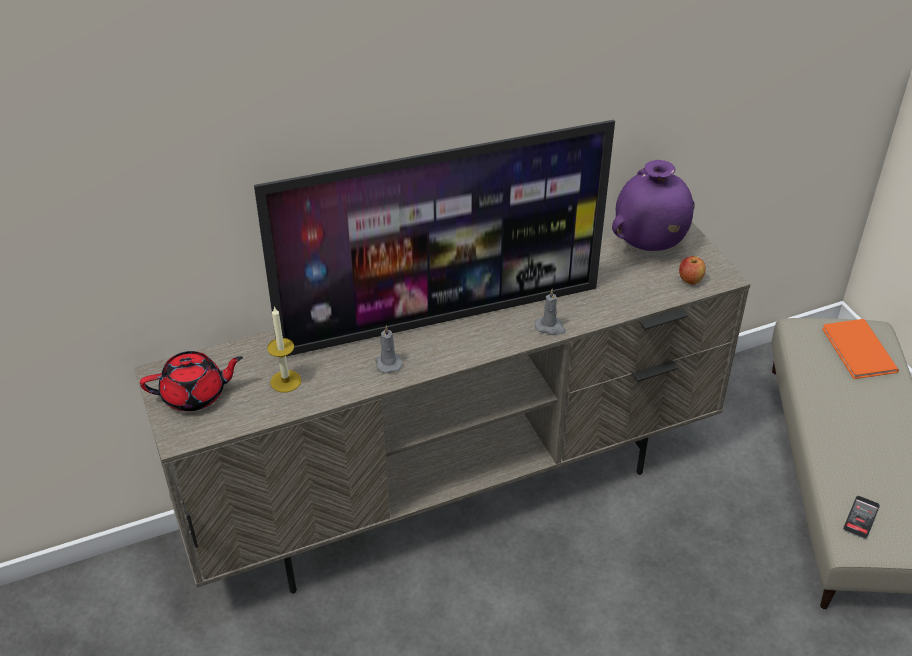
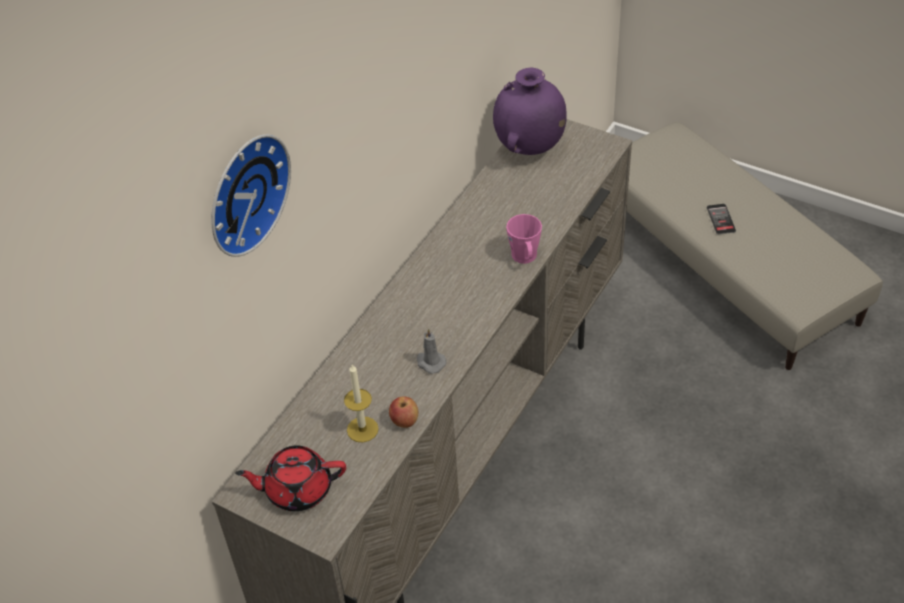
camera: 35 degrees left, 5 degrees up
red teapot [140,351,243,411] -> red teapot turned 135 degrees counterclockwise [235,445,346,511]
television [254,120,615,356] -> none
grey candle [535,289,566,335] -> pink mug [506,214,542,264]
apple [679,256,706,285] -> apple moved to [389,396,418,428]
orange book [822,319,899,379] -> none
phone [843,496,880,539] -> phone moved to [707,204,736,234]
none -> wall clock [211,134,291,257]

